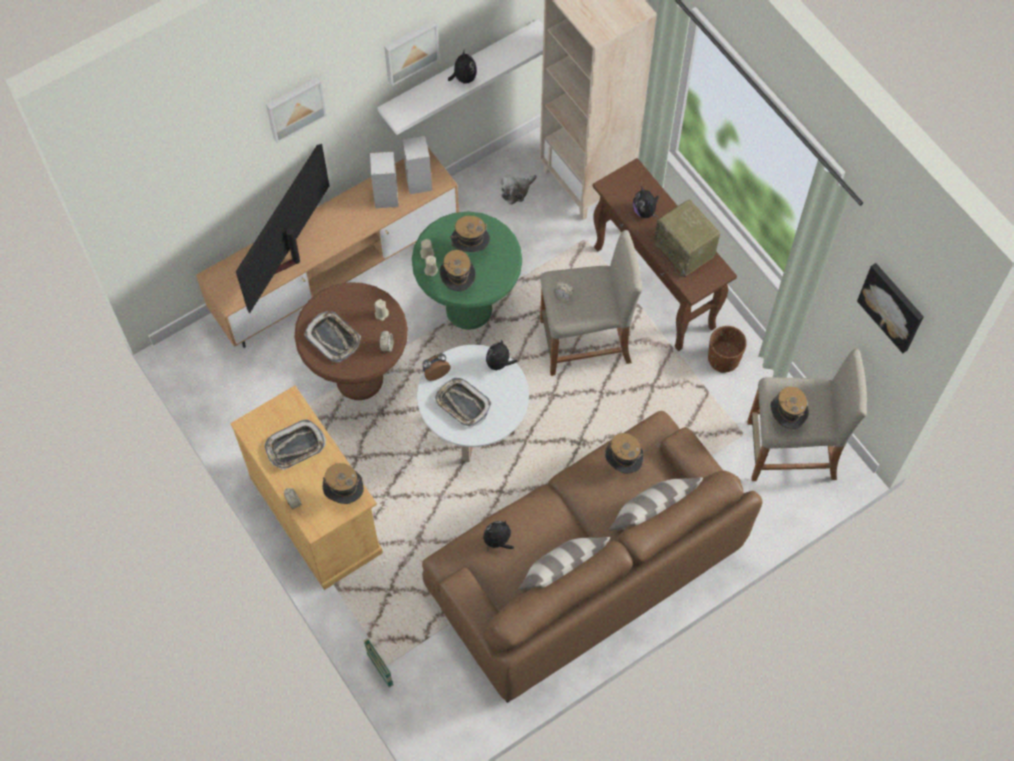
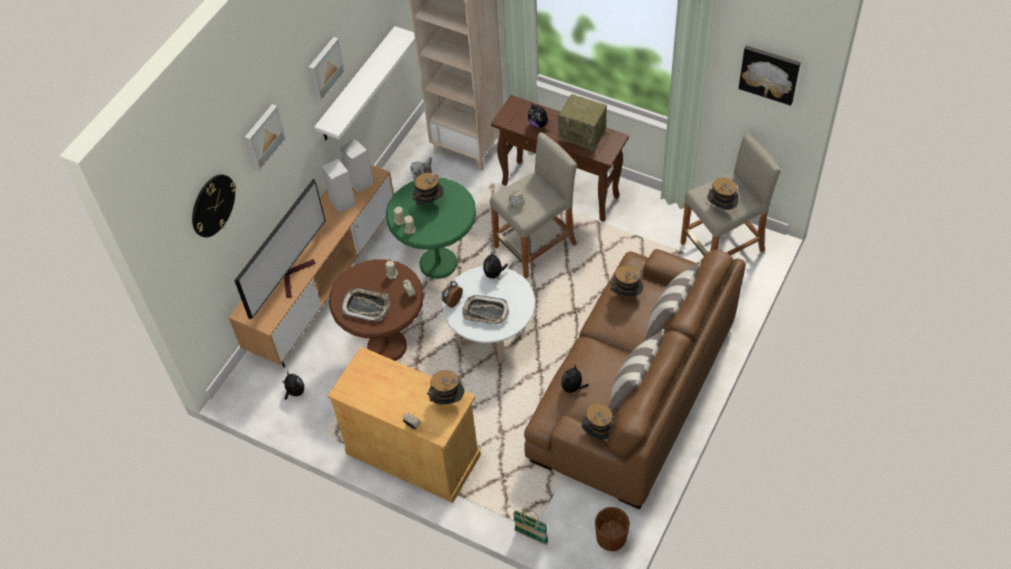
camera: 25 degrees left, 10 degrees down
television [236,144,329,314] -> television turned 150 degrees counterclockwise [234,178,326,319]
tray [265,419,326,470] -> none
hat [440,250,476,291] -> hat moved to [582,403,614,440]
plush toy [448,49,477,84] -> plush toy moved to [282,371,304,400]
brown planter [708,326,747,373] -> brown planter moved to [595,507,630,551]
none -> wall clock [192,174,236,237]

